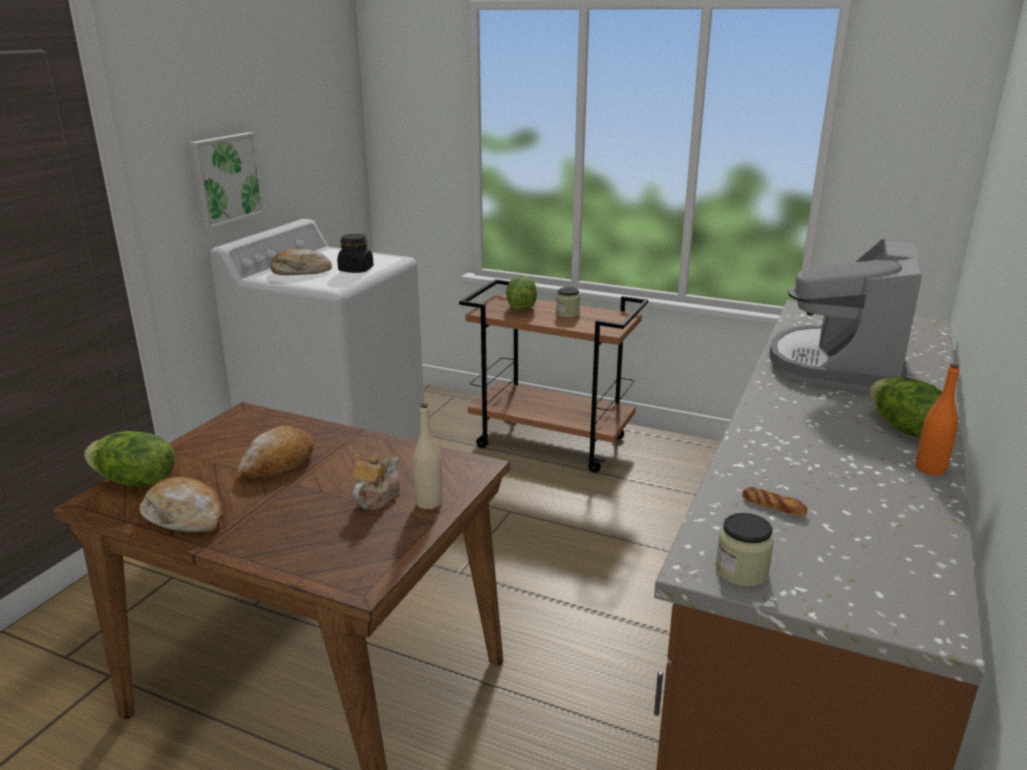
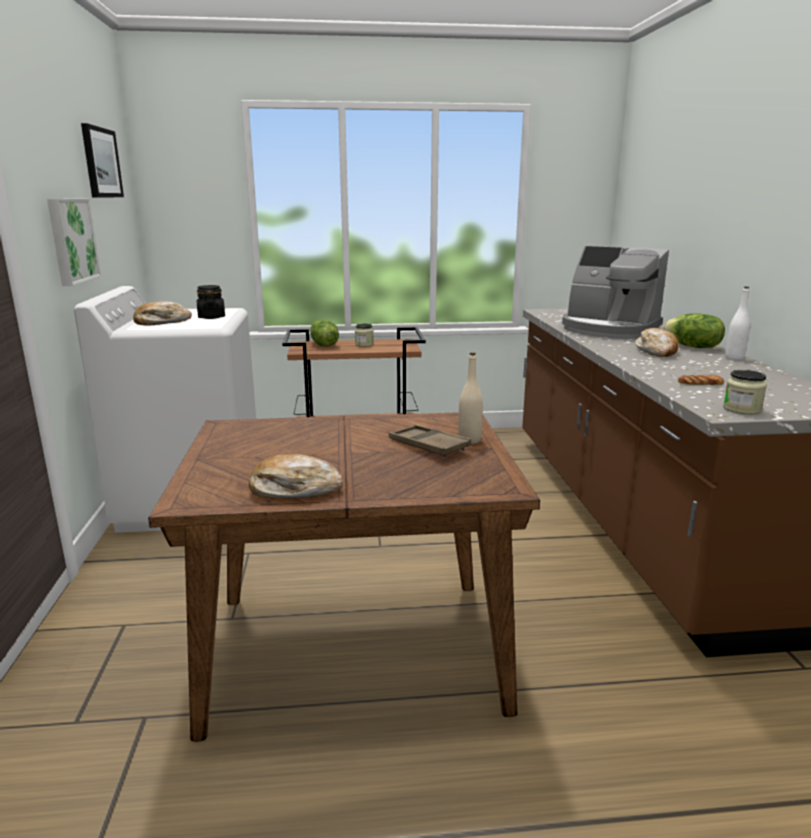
camera: 30 degrees left, 5 degrees down
lettuce [84,431,175,487] -> none
bread [237,426,314,479] -> bread moved to [635,328,679,357]
teapot [352,455,400,510] -> brown tray [389,425,471,457]
coffee machine [769,239,922,392] -> coffee machine turned 45 degrees counterclockwise [562,246,669,339]
orange bottle [916,364,960,475] -> white bottle [725,287,750,360]
none -> picture [81,123,124,197]

